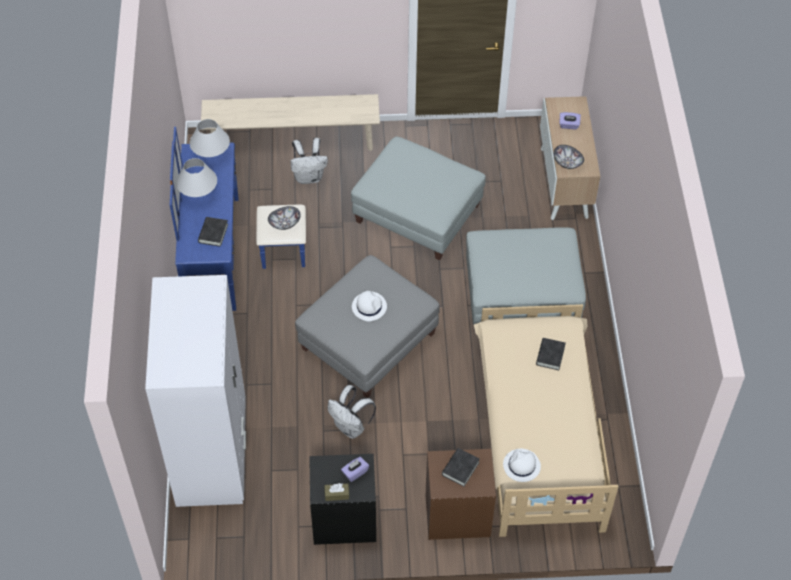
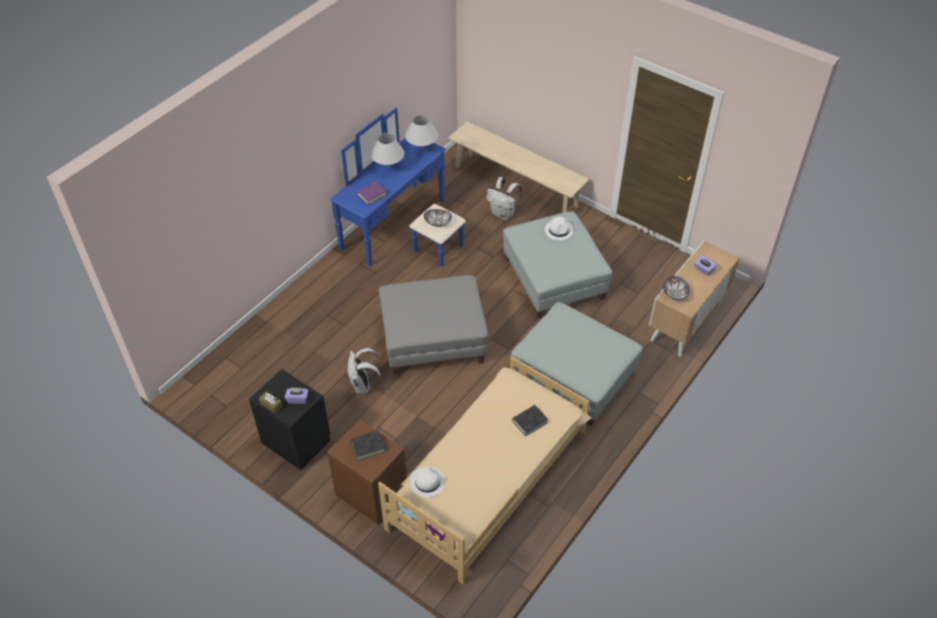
camera: 40 degrees right, 5 degrees down
white wardrobe [145,275,246,507] -> none
black book [198,217,228,247] -> purple book [357,181,387,205]
white hat [352,291,387,321] -> white hat moved to [545,217,574,240]

